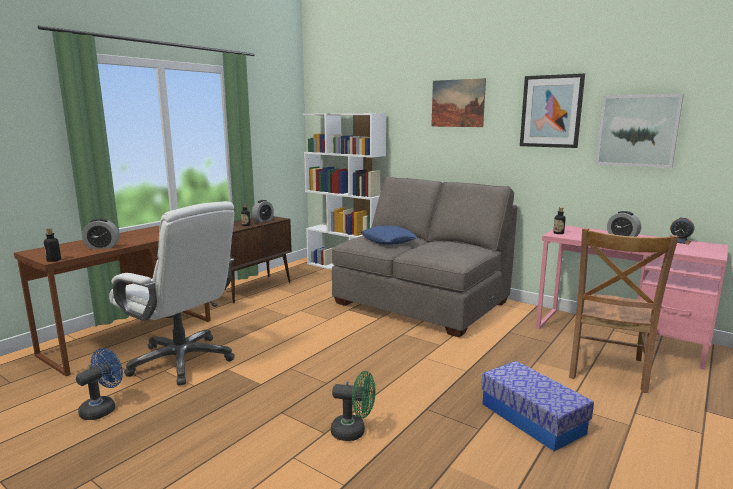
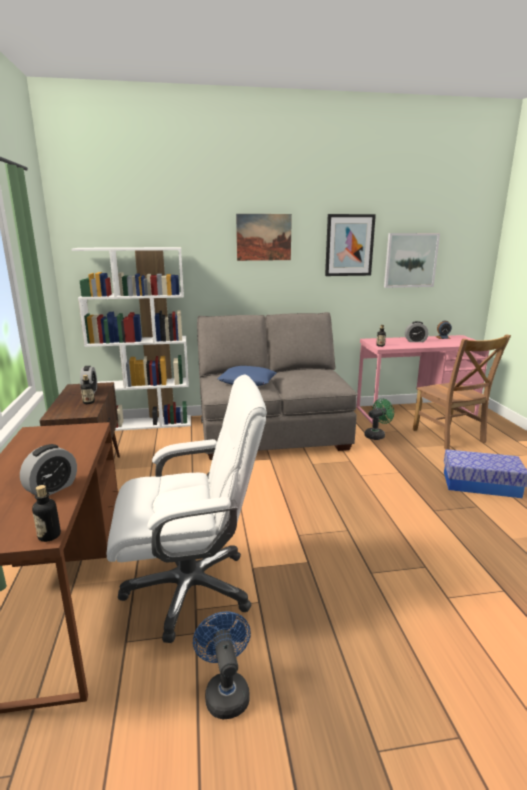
camera: 45 degrees left, 5 degrees up
green fan [331,371,376,441] -> green fan moved to [364,398,394,440]

